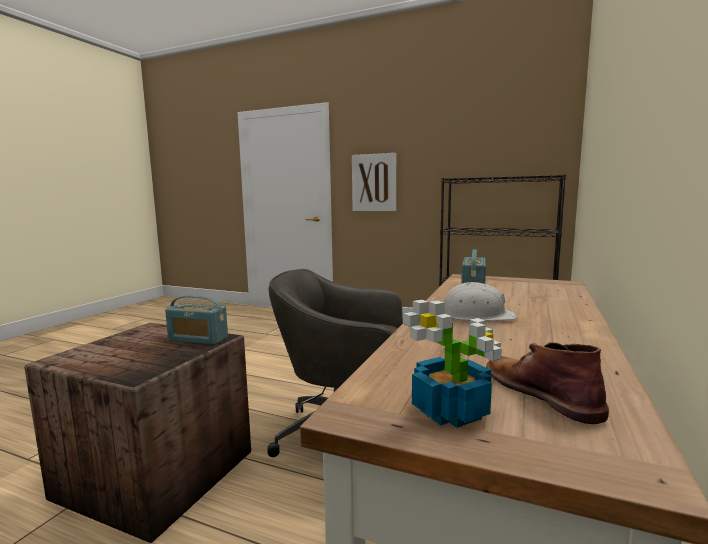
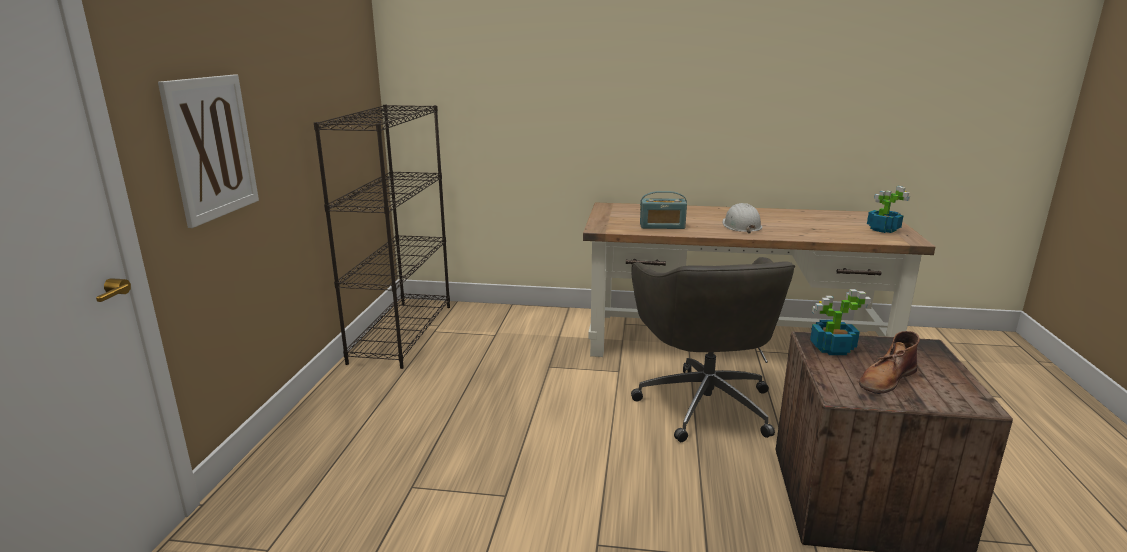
camera: 105 degrees left, 10 degrees up
radio [165,295,228,344] -> potted plant [810,289,871,355]
brown boot [486,342,609,424] -> brown boot moved to [859,331,920,394]

